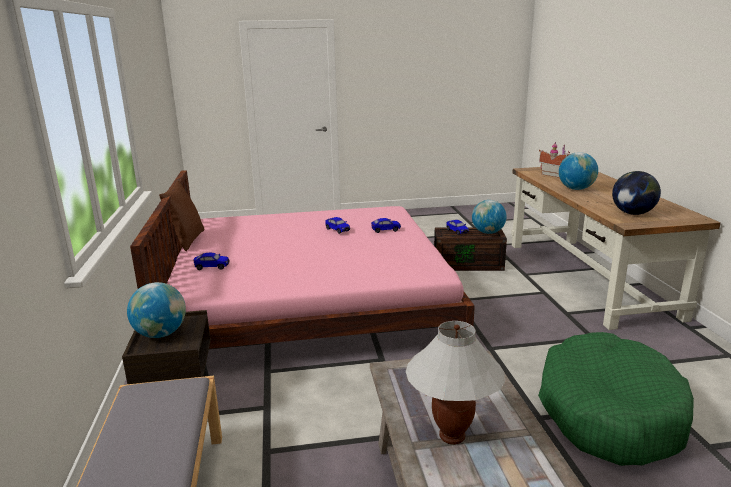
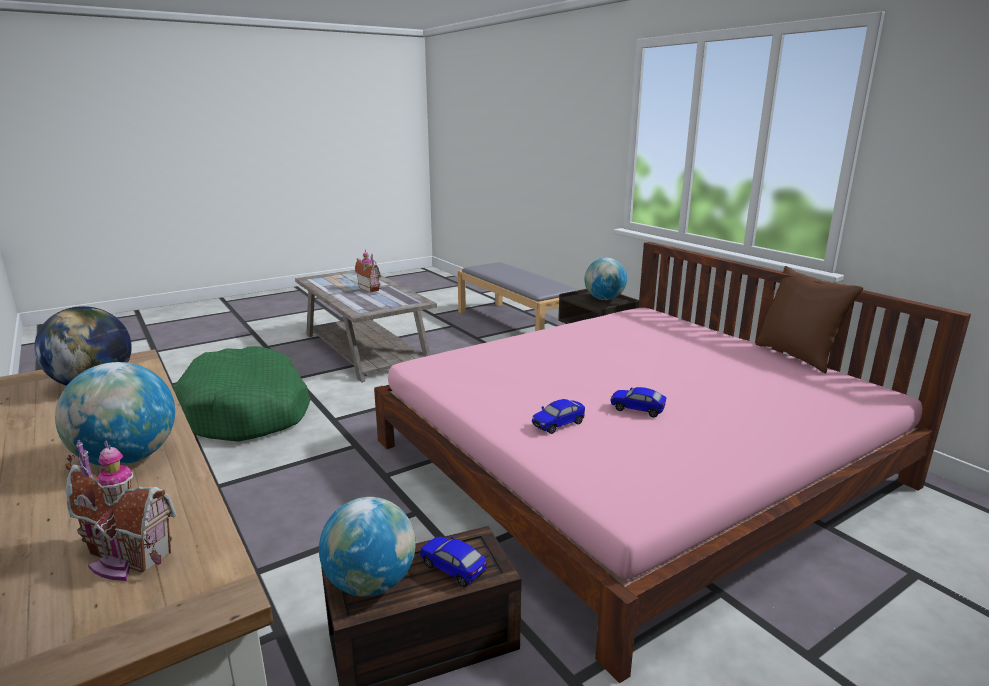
camera: 155 degrees right, 0 degrees up
toy car [194,253,230,270] -> none
white table lamp [406,321,505,445] -> toy house [355,249,381,293]

